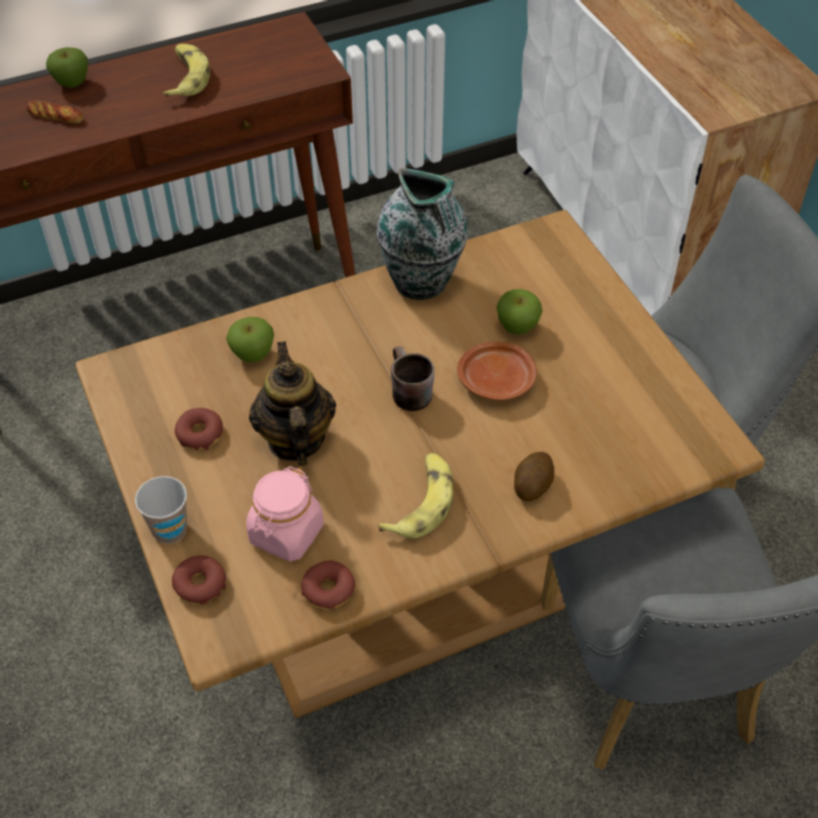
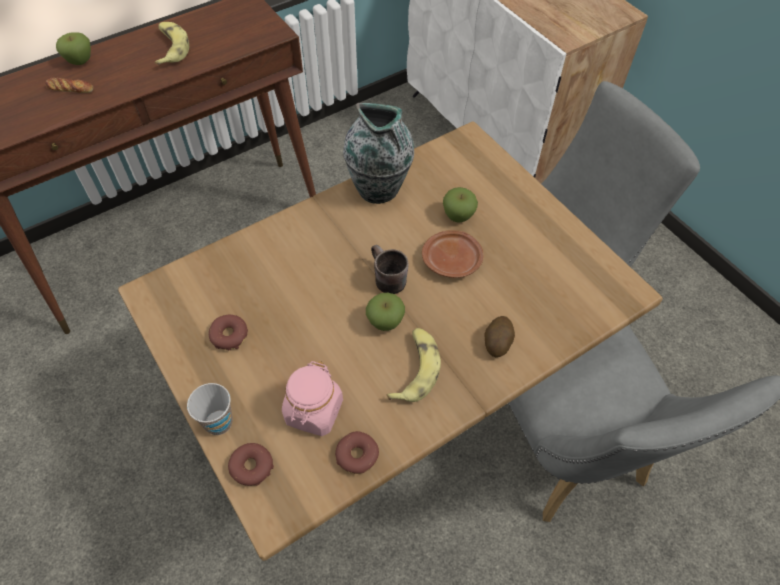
camera: 10 degrees left, 5 degrees up
apple [226,317,274,362] -> apple moved to [366,293,405,331]
teapot [249,341,336,466] -> none

